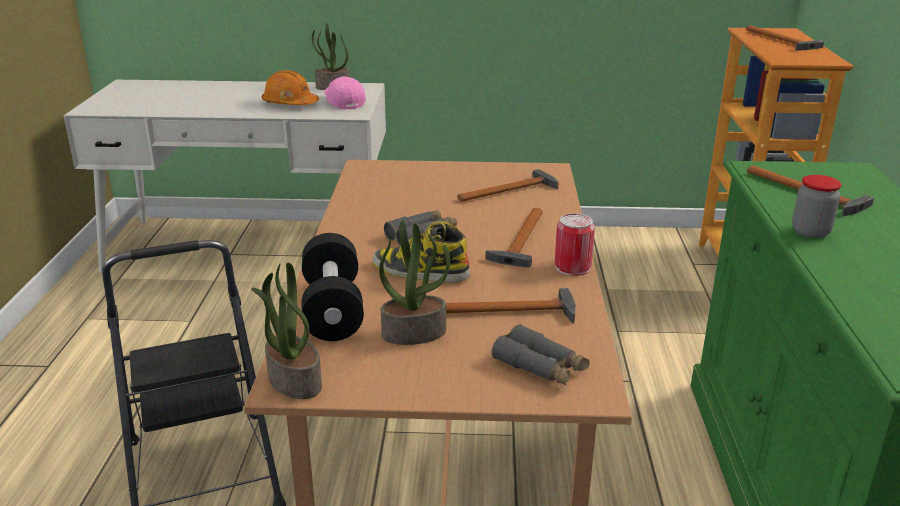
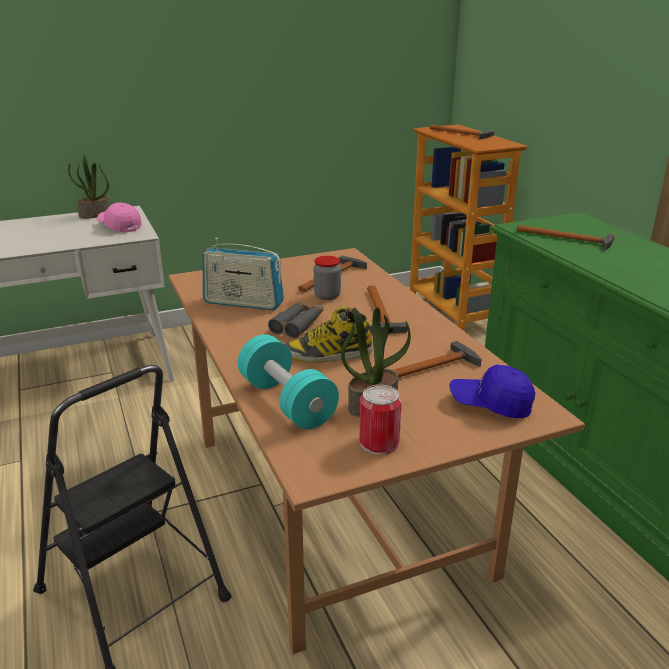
camera: 25 degrees left, 0 degrees up
potted plant [251,263,322,399] -> none
orange hard hat [262,70,319,105] -> none
black dumbbell [301,233,364,341] -> turquoise dumbbell [238,334,339,429]
grey binoculars [492,324,590,386] -> blue cap [450,365,535,418]
can [555,213,595,276] -> can moved to [359,385,402,455]
jar [792,175,842,238] -> jar moved to [314,256,341,300]
none -> radio [202,238,284,310]

